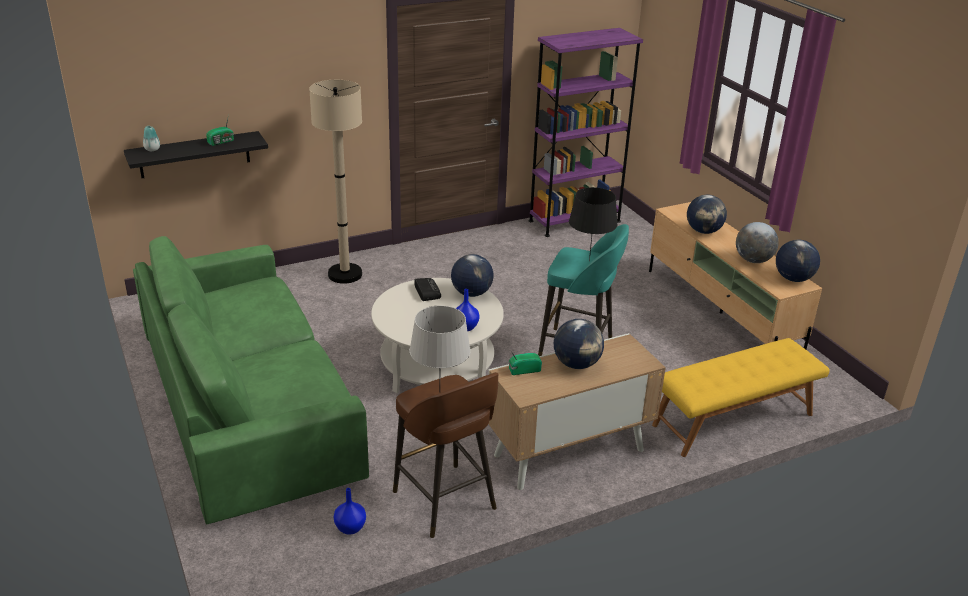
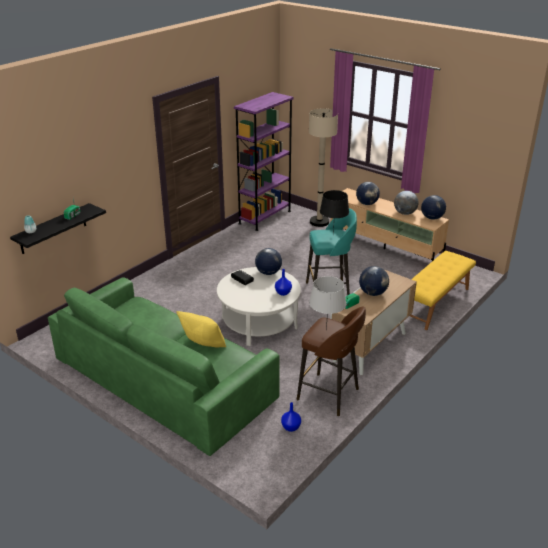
camera: 25 degrees left, 0 degrees up
beige floor lamp [309,80,362,284] -> beige floor lamp moved to [309,108,338,227]
none -> yellow pillow [176,311,226,347]

